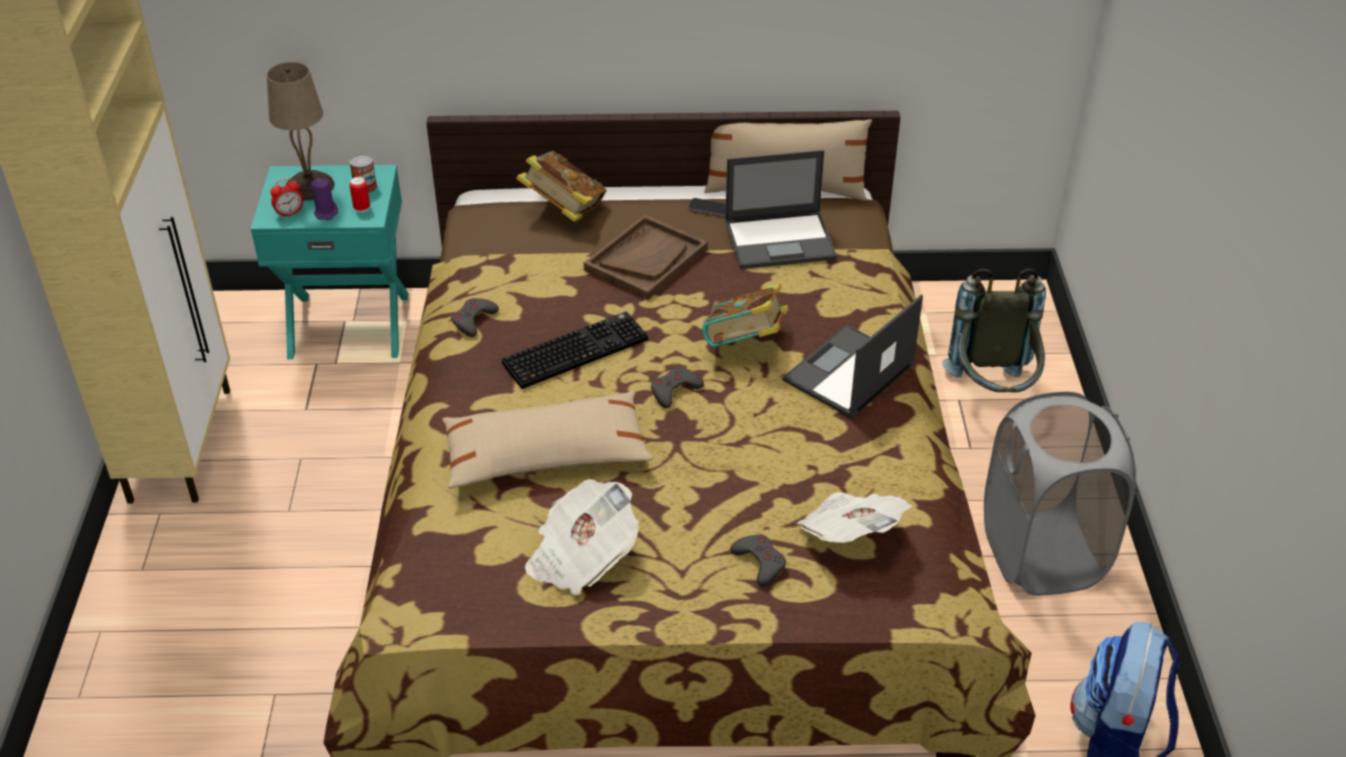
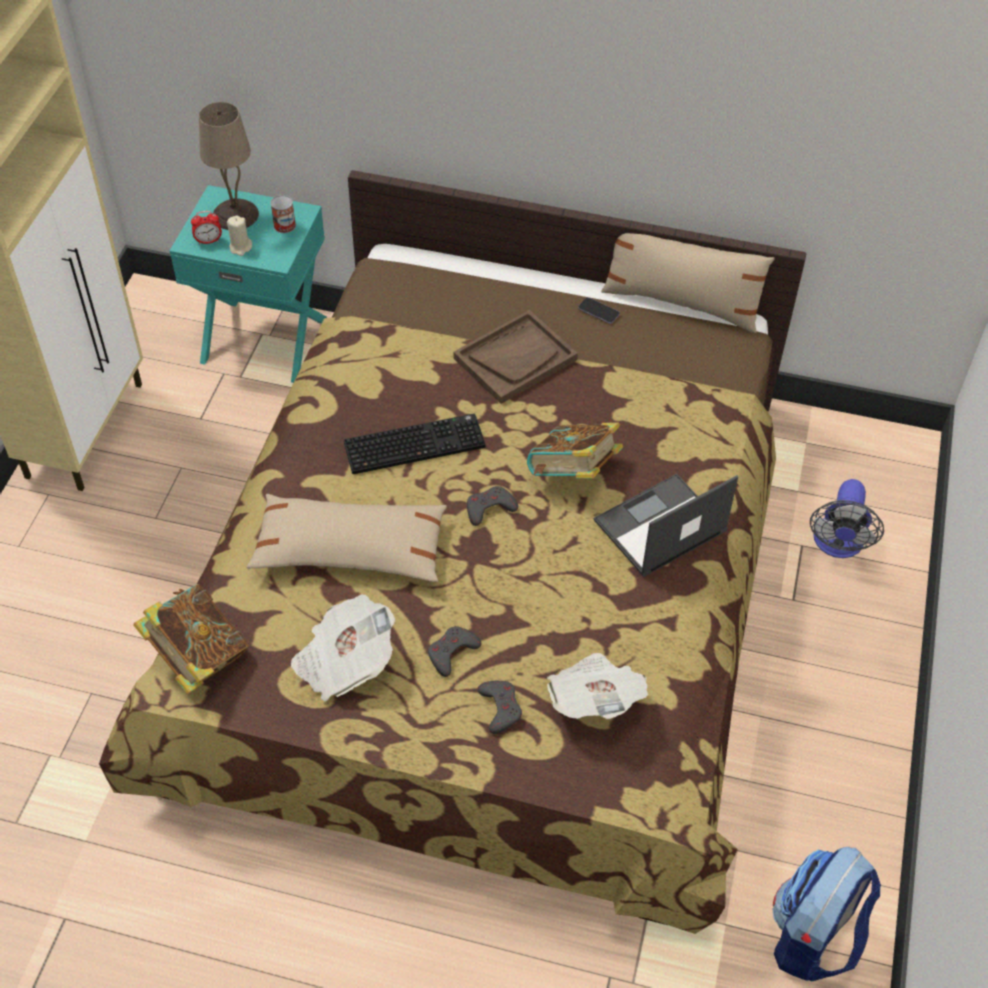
camera: 15 degrees right, 10 degrees up
purple candle [311,178,338,220] -> beige candle [227,215,252,256]
can [349,177,370,213] -> none
grey game controller [452,298,499,337] -> grey game controller moved to [428,626,482,677]
book [516,151,607,222] -> book moved to [133,584,249,694]
laptop [725,150,837,269] -> none
grey backpack [942,268,1046,392] -> fan [810,479,884,558]
grey laundry basket [984,392,1136,596] -> none

